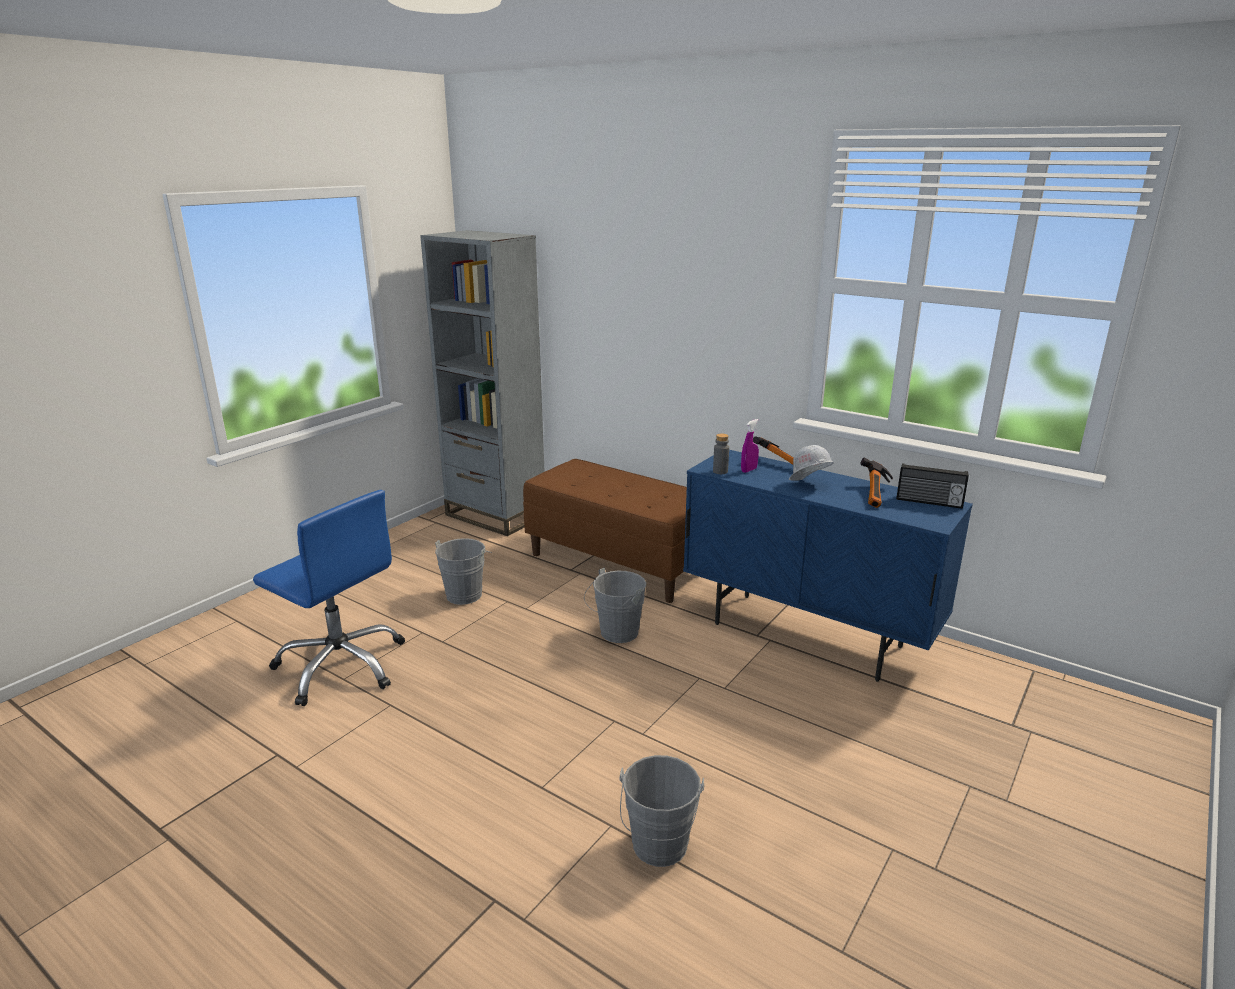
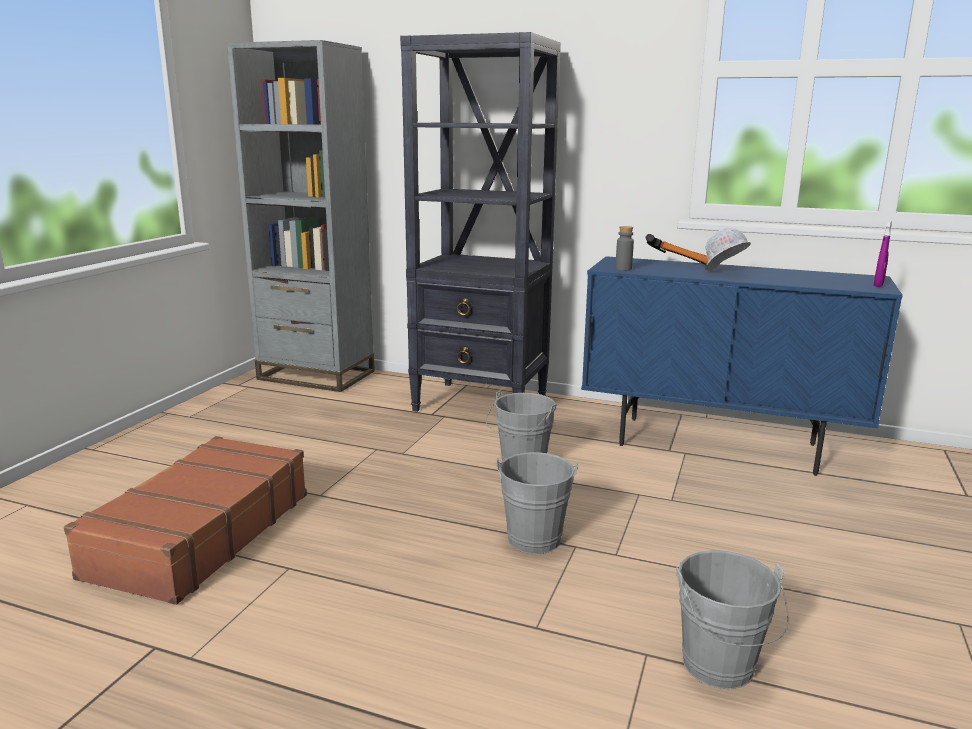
camera: 15 degrees left, 5 degrees down
blue office chair [253,490,405,706] -> brown suitcase [64,436,307,605]
grey bucket [435,538,492,605] -> grey bucket moved to [496,452,578,554]
brown bench [523,459,687,603] -> black bookcase [400,32,561,412]
purple spray bottle [741,419,759,473] -> purple spray bottle moved to [874,221,892,287]
hammer [860,458,893,508] -> none
radio [896,463,969,509] -> none

